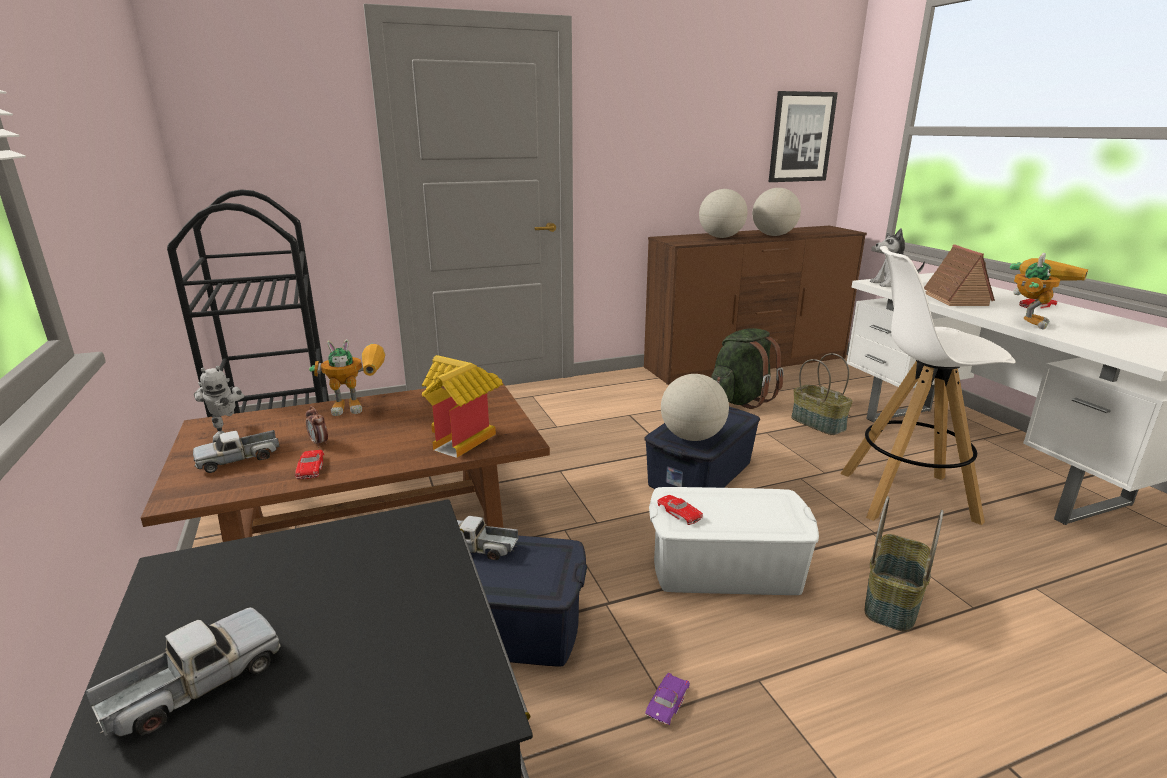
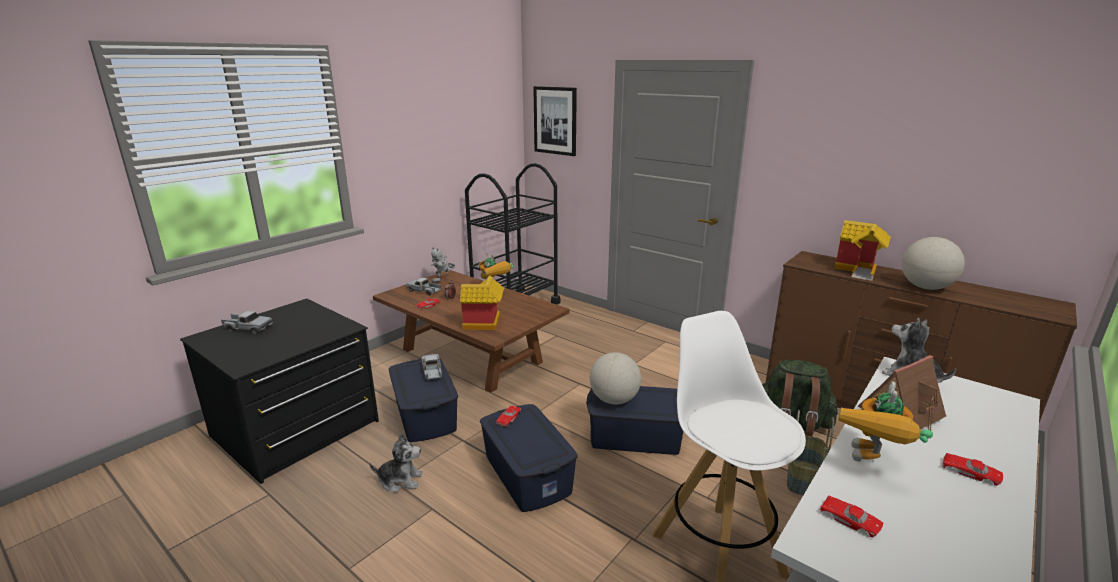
camera: 60 degrees right, 0 degrees up
purple toy car [645,673,690,725] -> plush toy [369,434,422,493]
white storage box [649,487,819,595] -> blue storage box [480,404,578,512]
globe [699,189,748,238] -> toy house [834,220,891,281]
picture [769,91,838,182] -> picture moved to [533,86,577,156]
basket [864,496,944,631] -> none
toy robot [1010,253,1088,330] -> toy robot turned 105 degrees clockwise [838,381,933,462]
none -> red toy car [819,496,883,537]

